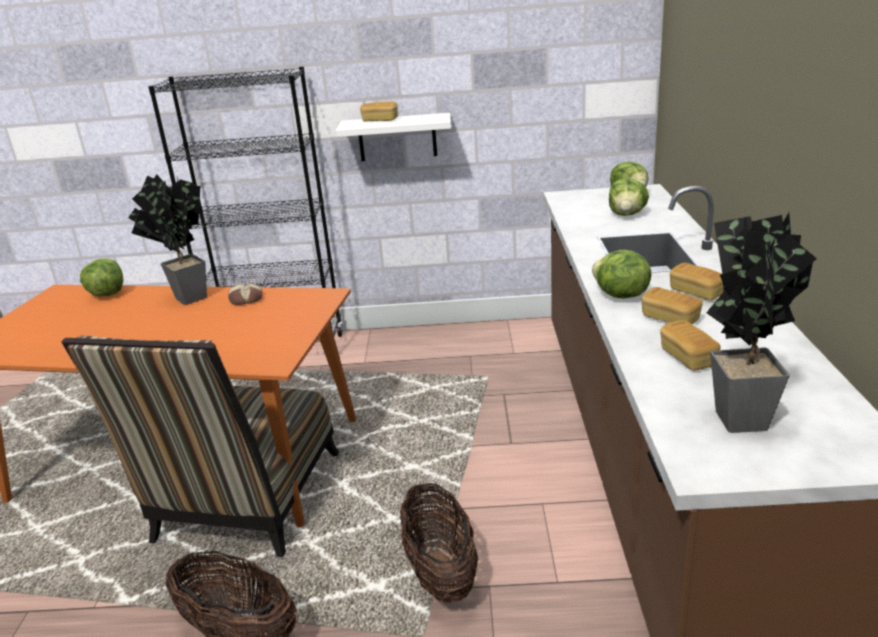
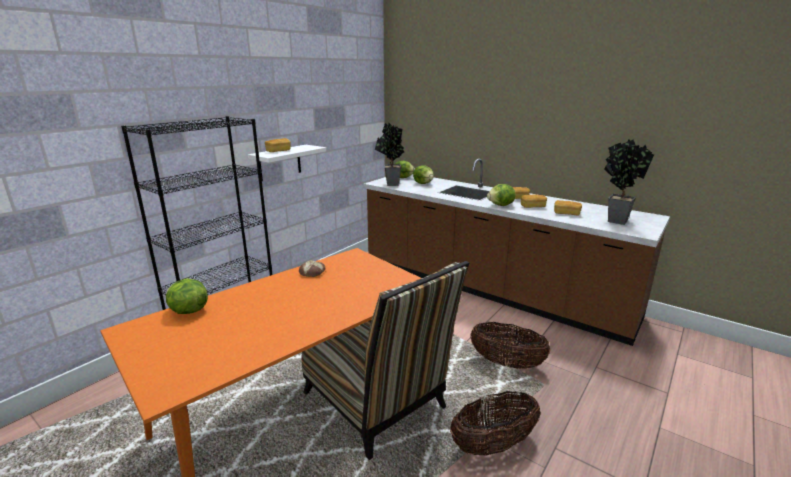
camera: 55 degrees left, 5 degrees down
potted plant [128,175,207,305] -> potted plant moved to [375,123,404,186]

